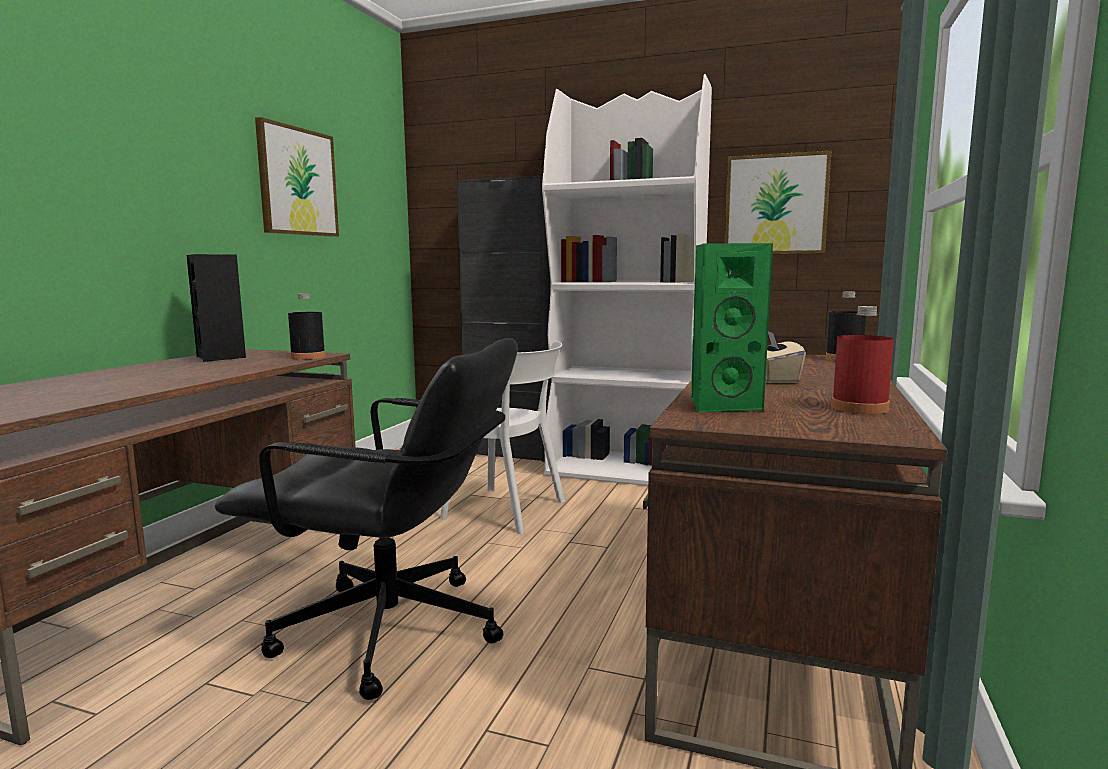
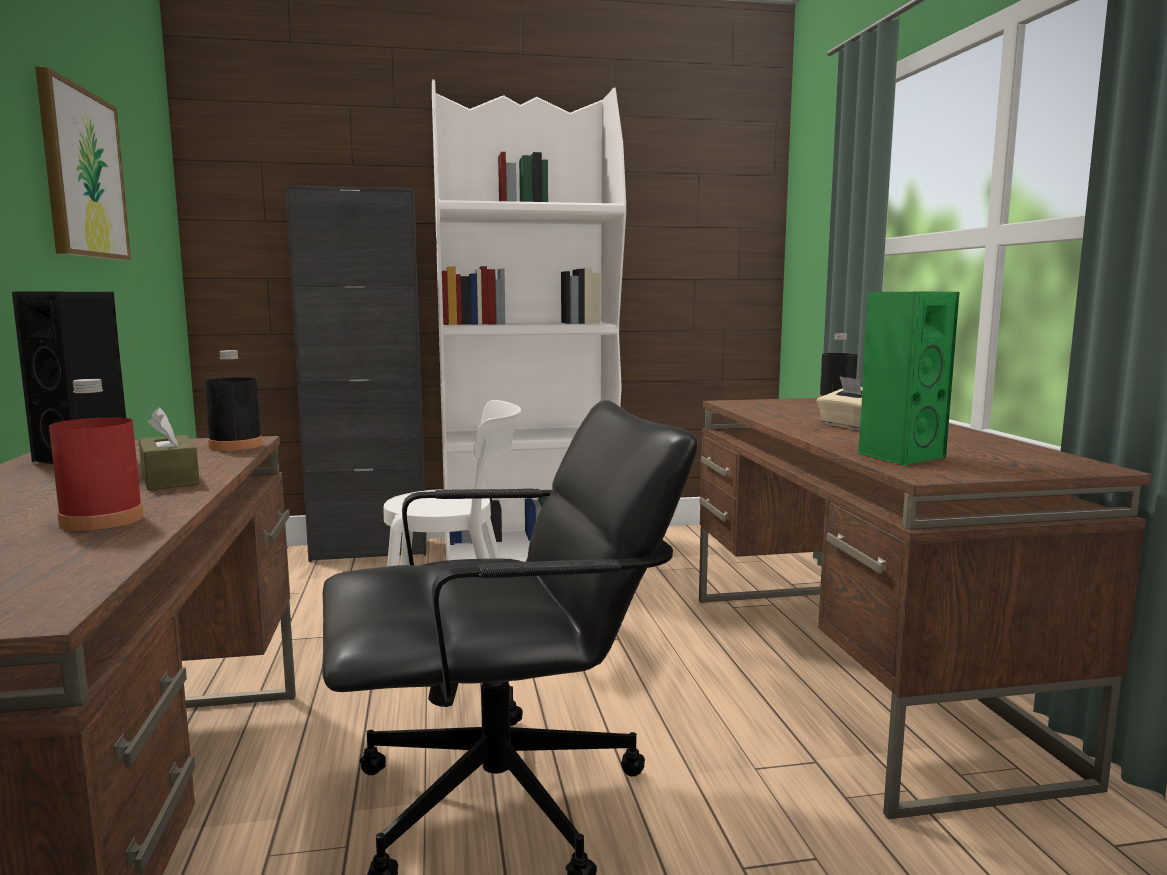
camera: 30 degrees left, 0 degrees up
picture [725,151,831,254] -> none
red bottle [831,306,894,414] -> red bottle moved to [49,379,144,531]
none -> brown tissue box [138,407,200,490]

